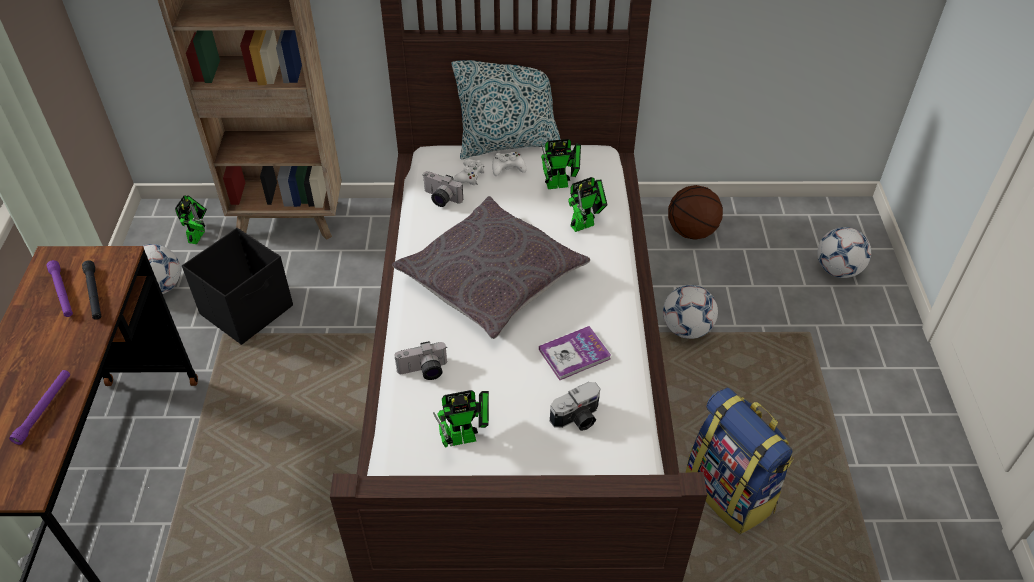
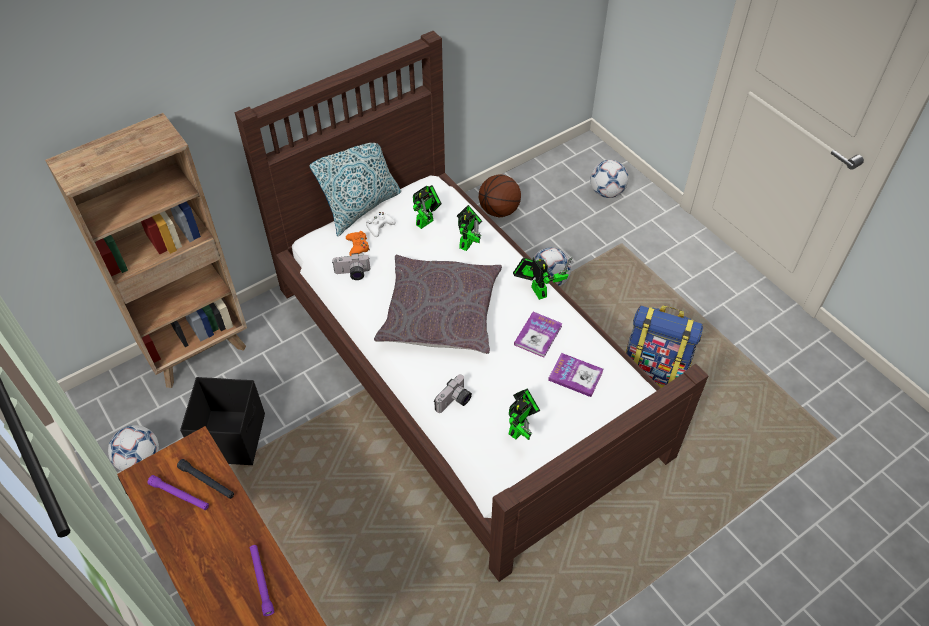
camera: 35 degrees left, 5 degrees up
toy robot [175,195,207,244] -> toy robot moved to [513,257,573,300]
white game controller [453,159,485,185] -> orange game controller [346,231,370,256]
camera [550,382,600,431] -> book [548,353,603,397]

